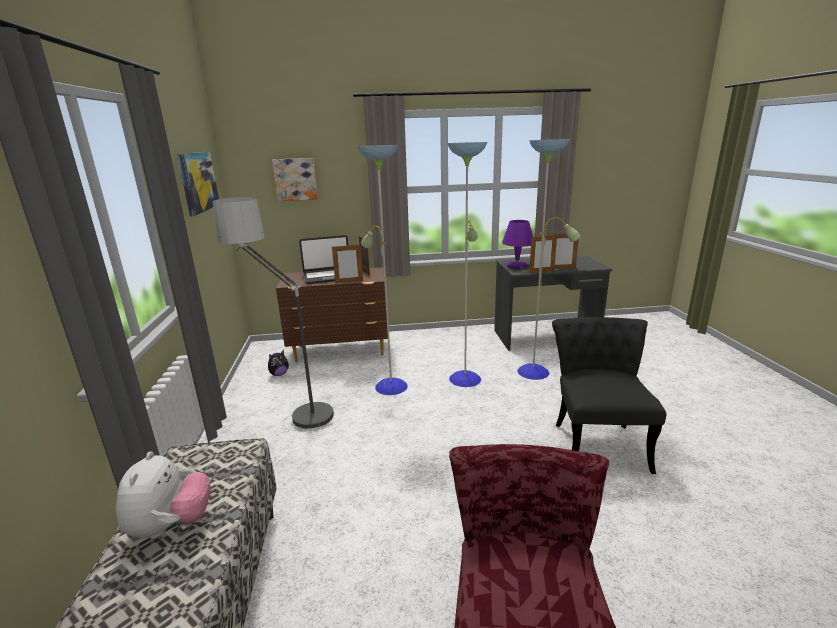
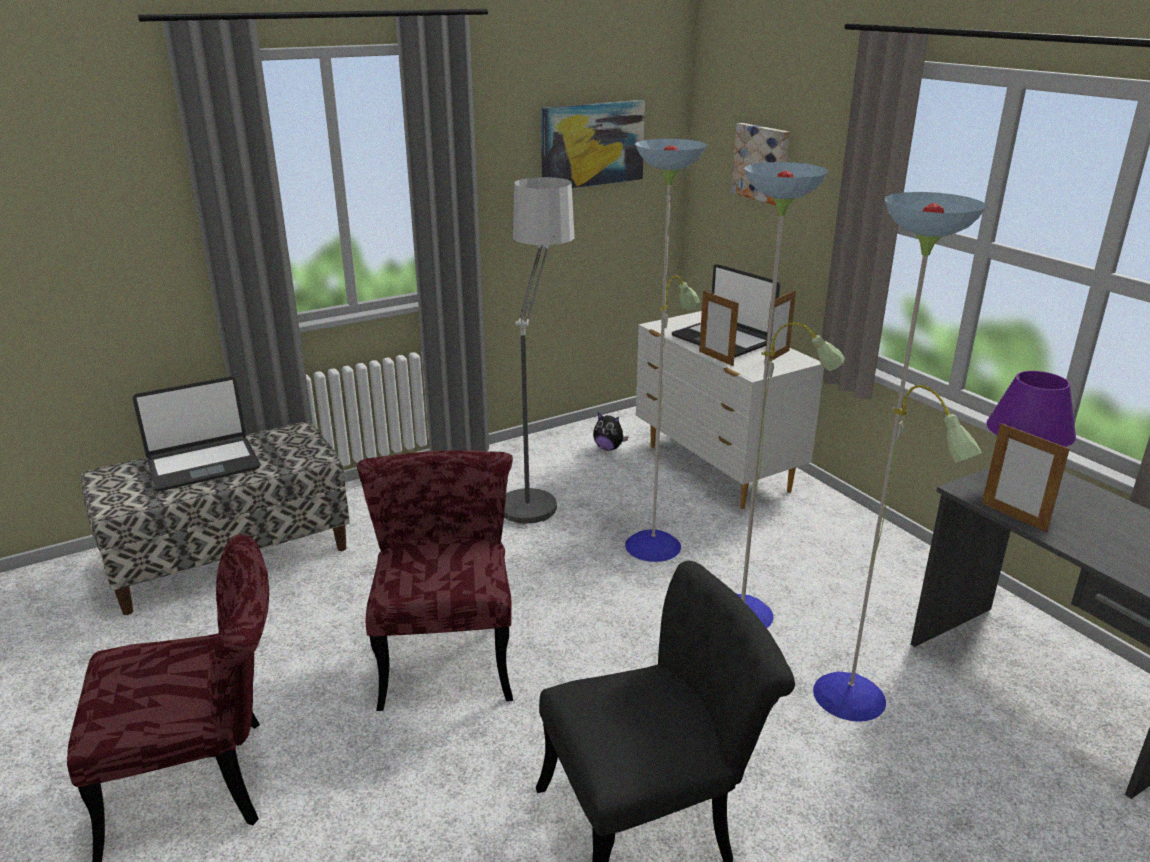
camera: 65 degrees right, 5 degrees up
plush toy [116,451,211,539] -> laptop [133,376,260,491]
brown dresser [276,267,388,362] -> white dresser [636,311,824,509]
picture frame [552,233,579,269] -> none
none -> red chair [357,450,513,711]

